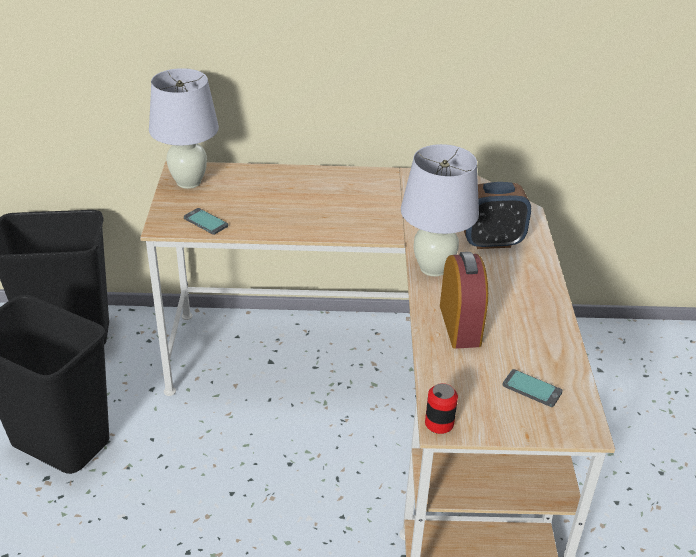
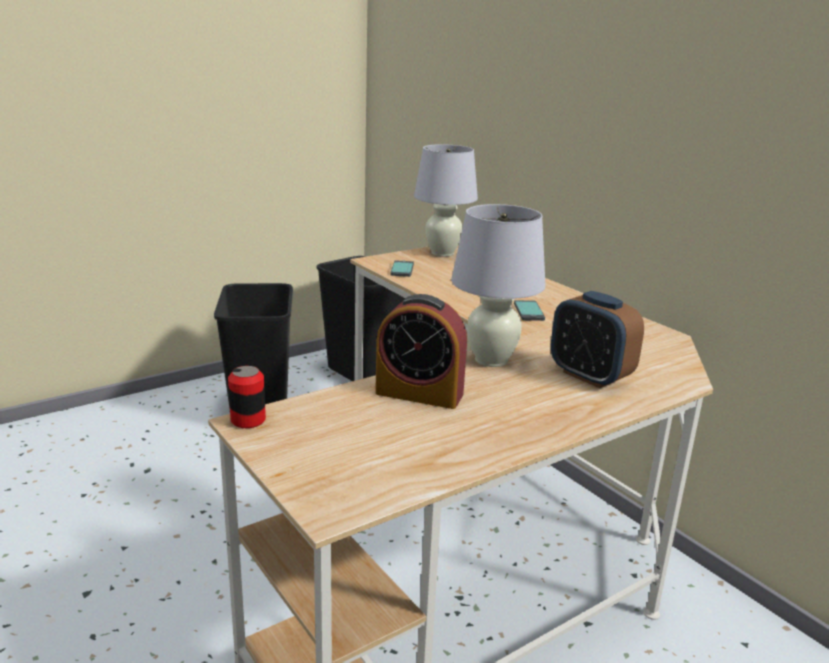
camera: 55 degrees right, 15 degrees down
alarm clock [440,252,488,349] -> alarm clock turned 60 degrees clockwise [375,294,467,409]
phone [502,369,563,407] -> phone moved to [514,300,545,321]

